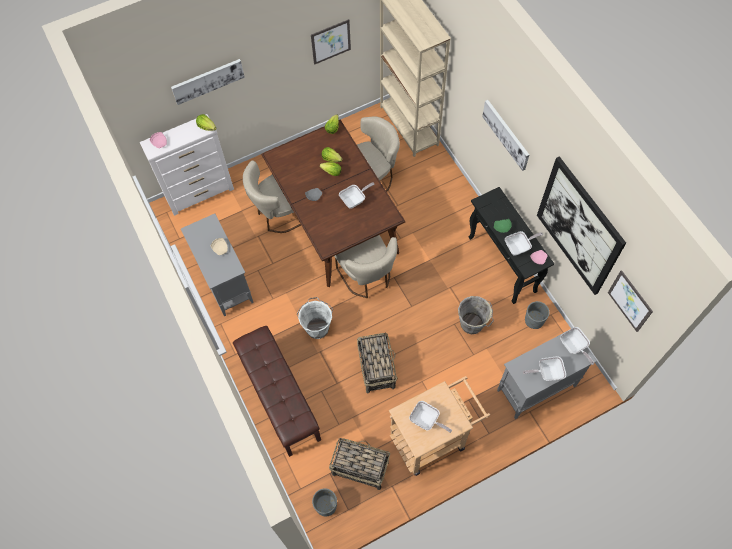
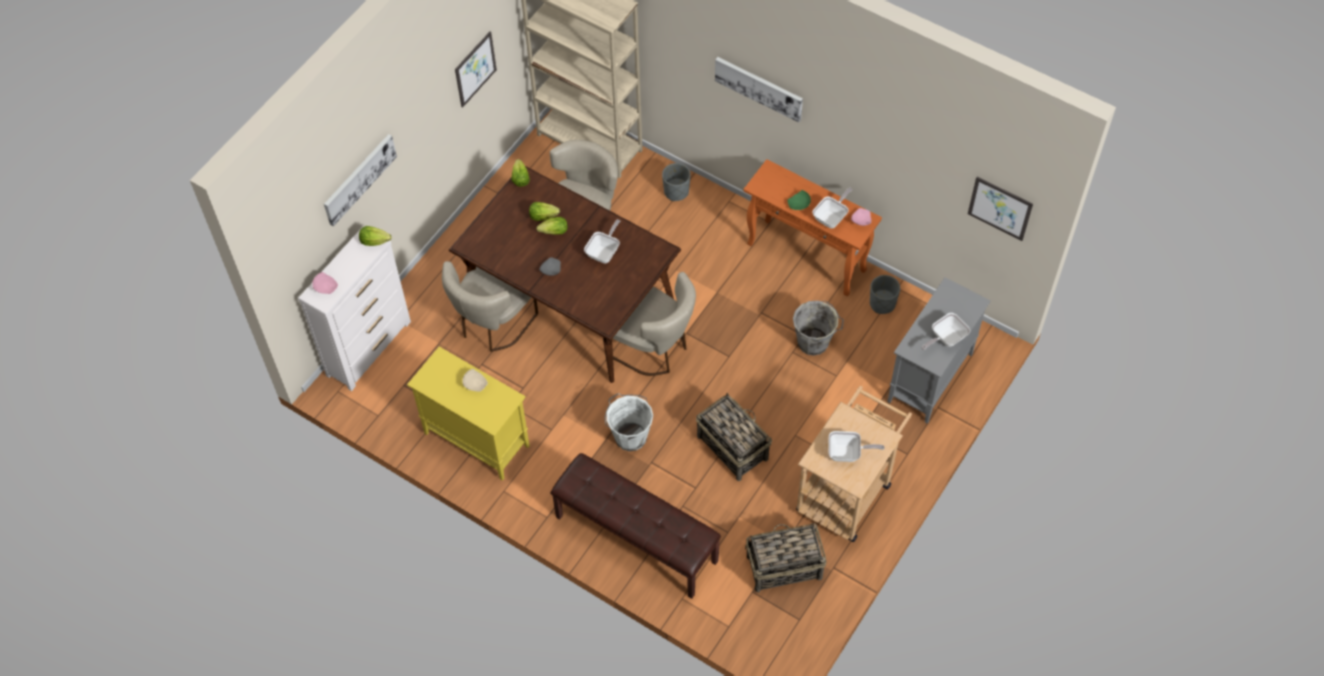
camera: 30 degrees left, 5 degrees down
grey cabinet [181,214,254,316] -> yellow cabinet [407,346,530,481]
grey planter [312,488,337,517] -> grey planter moved to [662,163,691,201]
black console table [469,187,554,304] -> orange console table [743,159,882,296]
picture [537,156,626,295] -> none
frying pan [560,327,594,365] -> none

